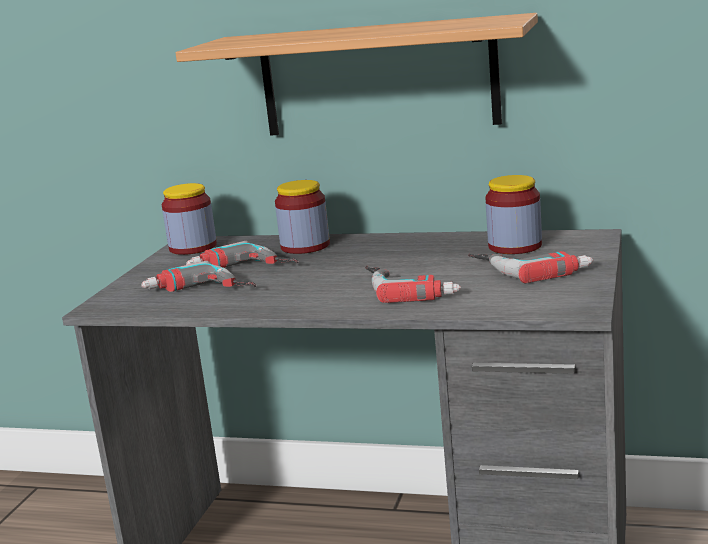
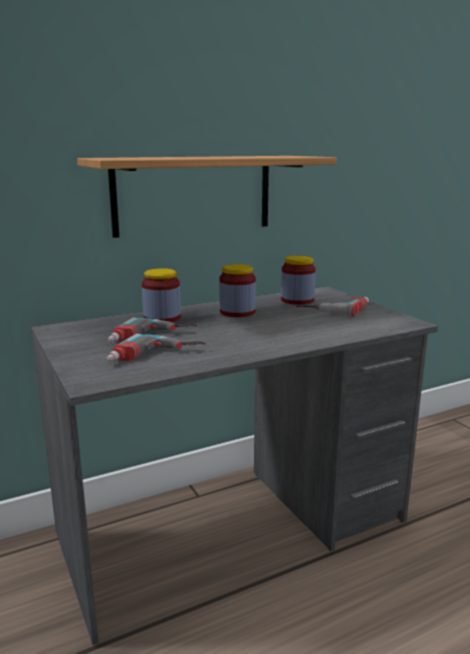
camera: 45 degrees left, 0 degrees up
jar [162,183,217,255] -> jar moved to [219,264,256,317]
power drill [365,265,461,303] -> none

